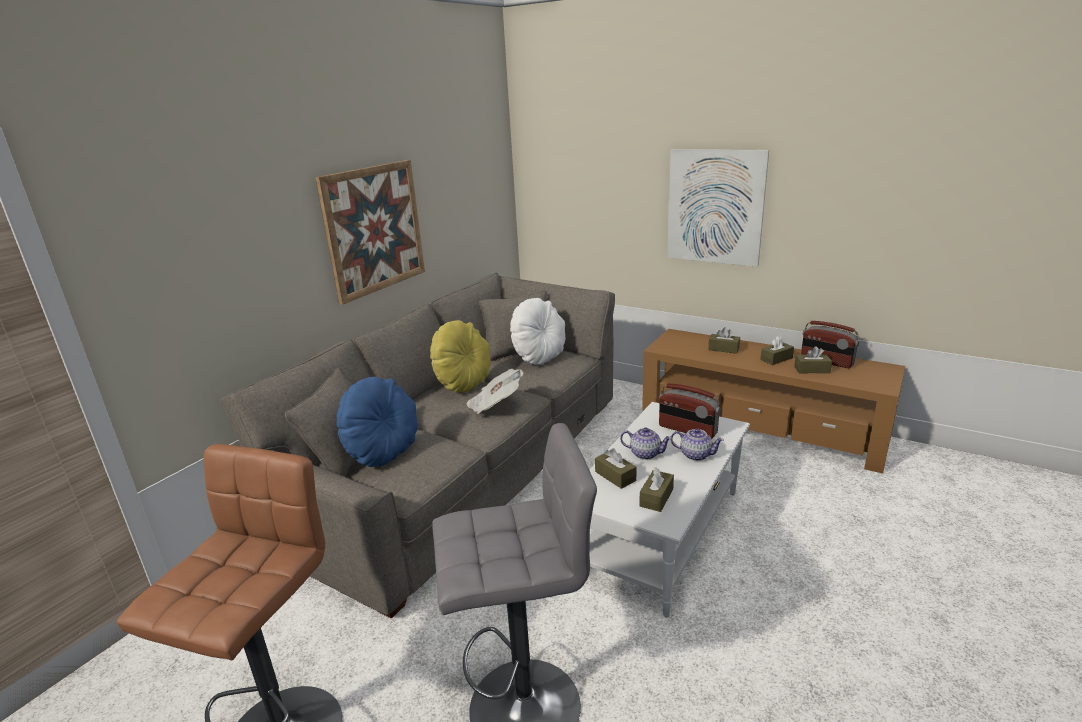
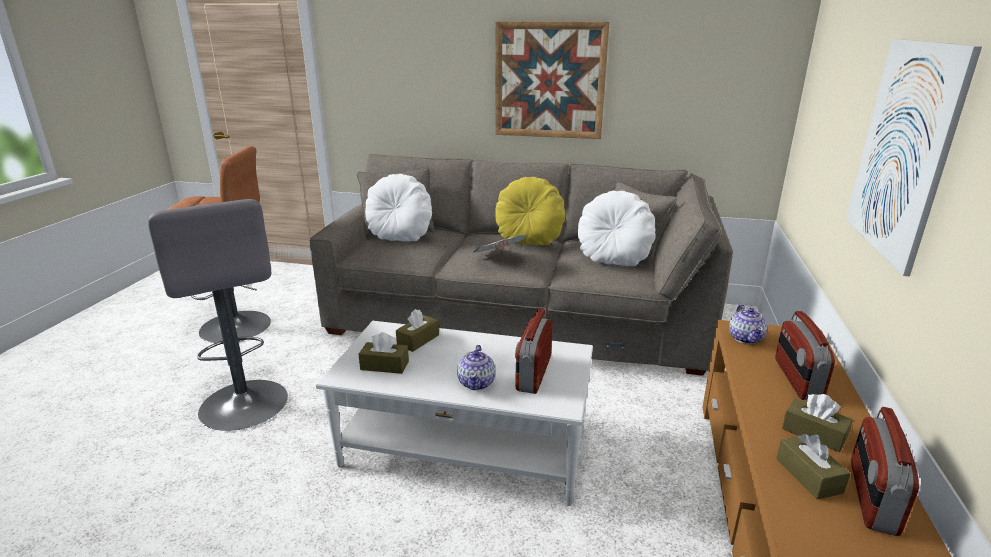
camera: 70 degrees right, 0 degrees up
blue pillow [336,377,418,467] -> white pillow [365,174,432,242]
teapot [620,428,672,460] -> teapot moved to [729,304,767,344]
brown tissue box [709,327,740,354] -> radio [775,311,835,400]

